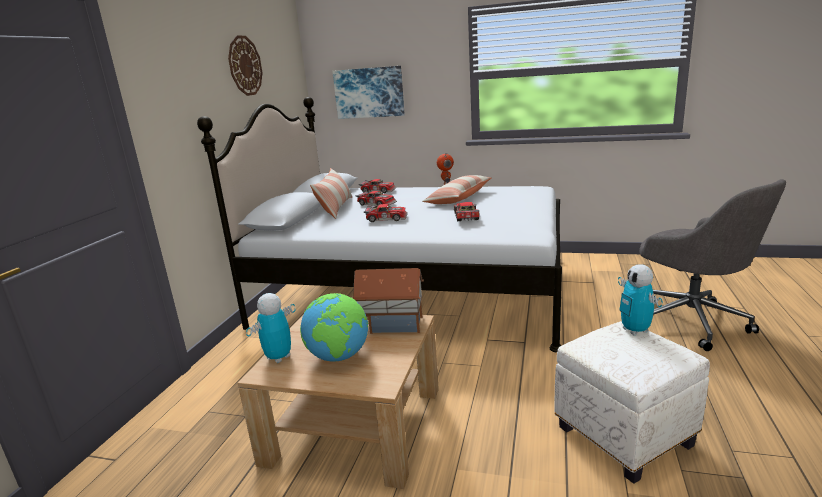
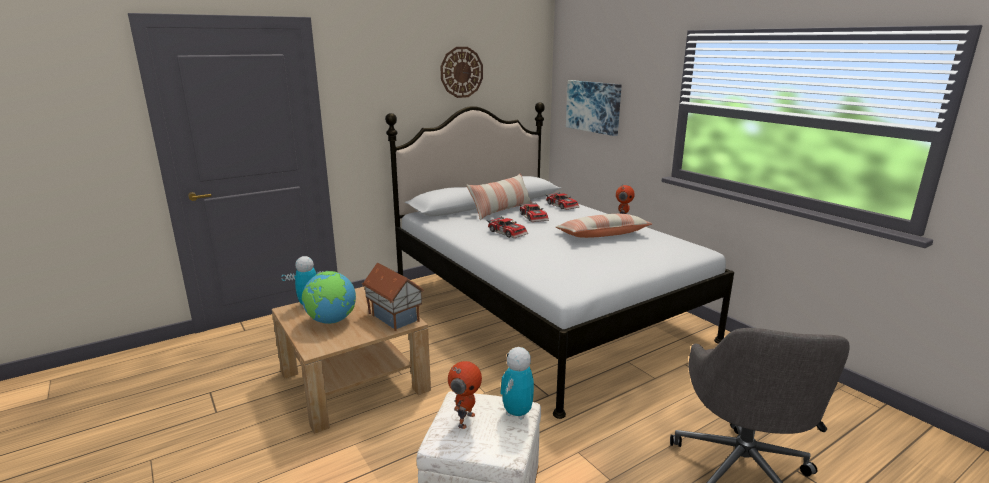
camera: 40 degrees right, 0 degrees up
toy car [454,202,479,221] -> none
none -> toy robot [448,361,482,429]

